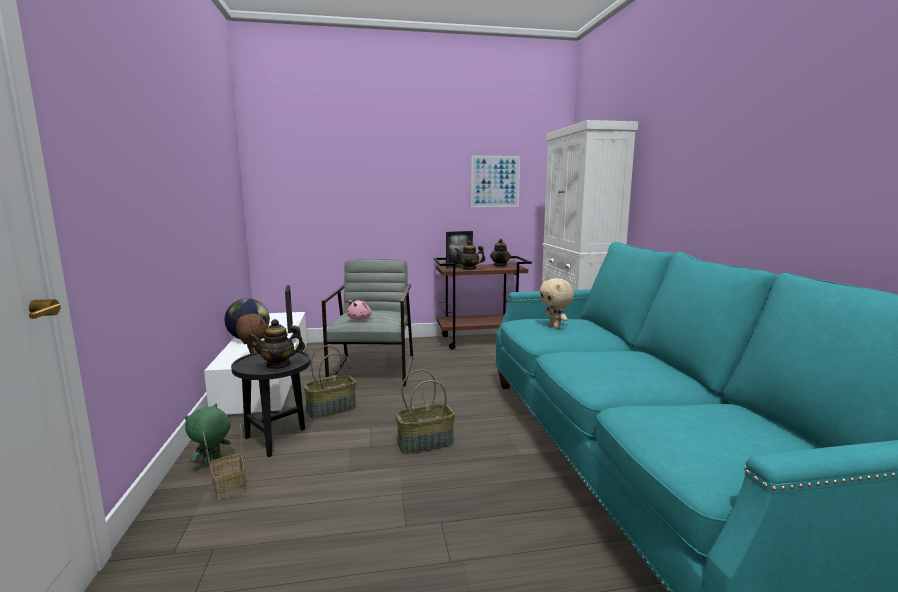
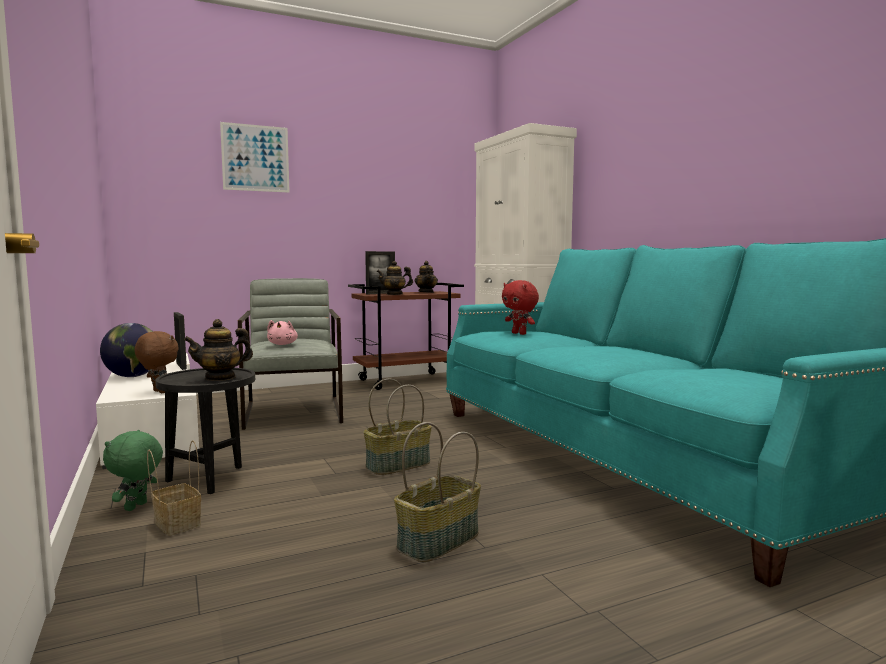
camera: 15 degrees left, 5 degrees down
basket [303,345,356,419] -> basket moved to [394,422,481,562]
picture [471,155,520,207] -> picture moved to [220,122,290,193]
beige plush toy [540,278,574,329] -> red plush toy [502,280,539,335]

